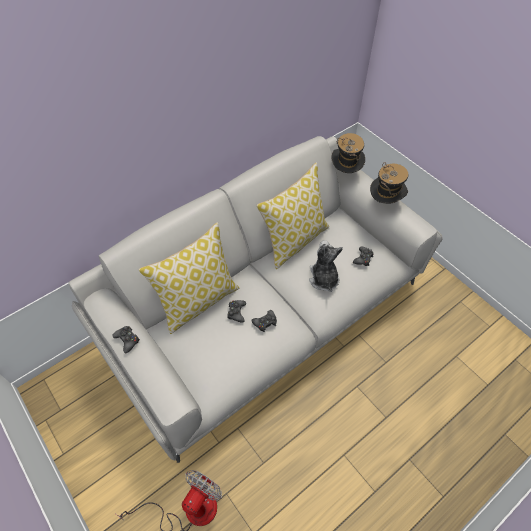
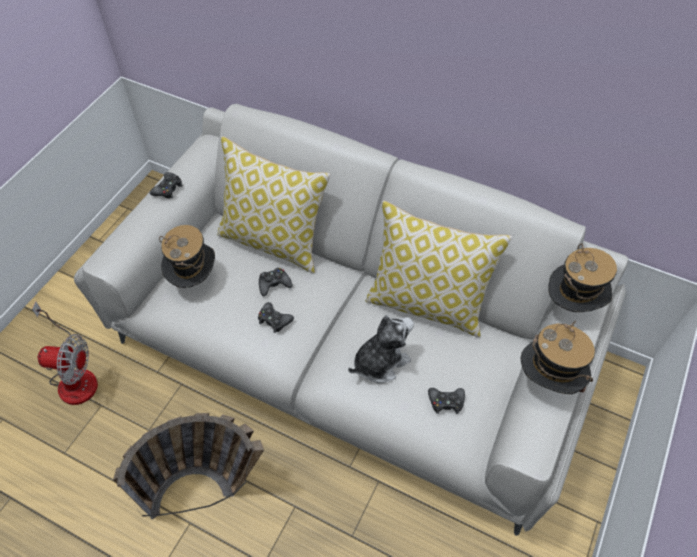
camera: 65 degrees right, 0 degrees up
none -> basket [113,413,264,519]
none -> hat [159,225,215,288]

